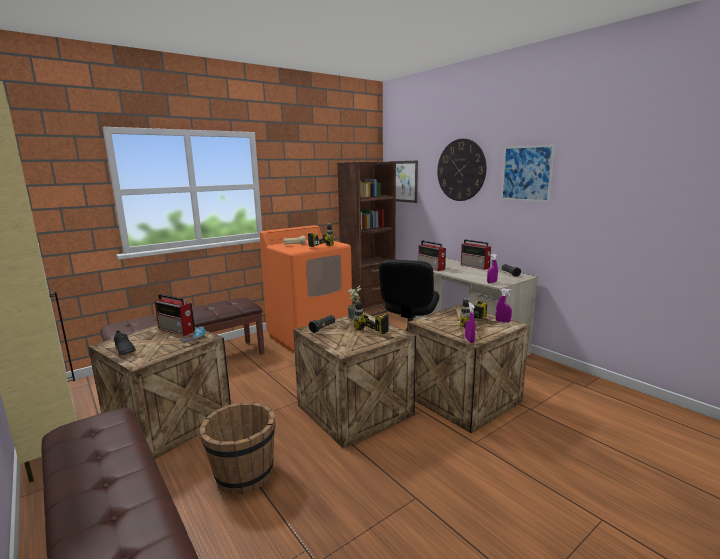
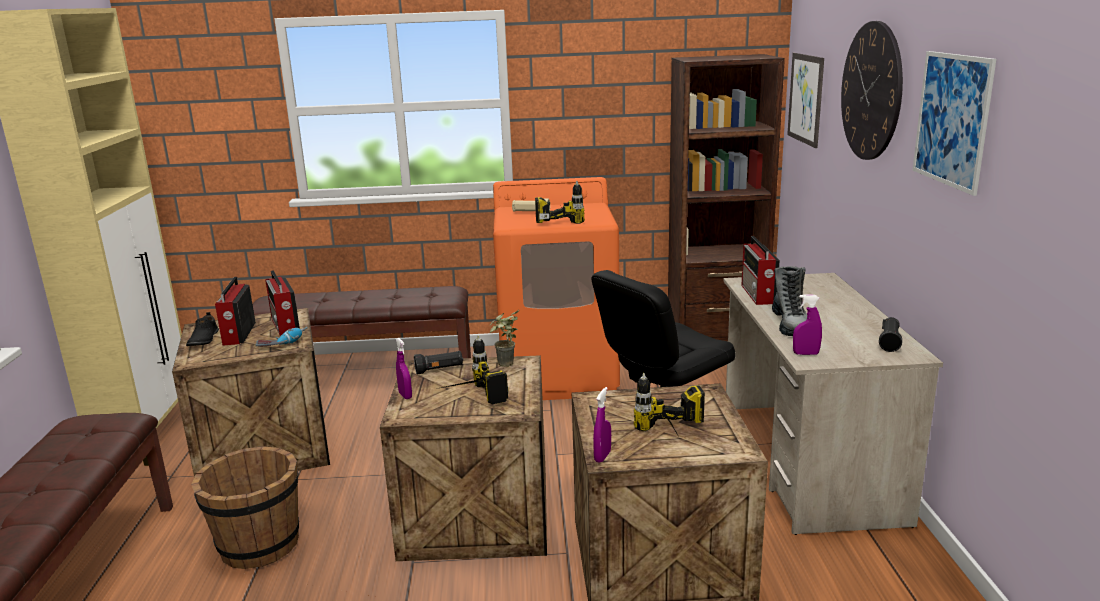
camera: 35 degrees right, 5 degrees up
radio [461,240,491,270] -> radio moved to [215,277,256,345]
purple spray bottle [496,289,512,323] -> purple spray bottle moved to [396,338,412,399]
none -> boot [772,266,808,336]

